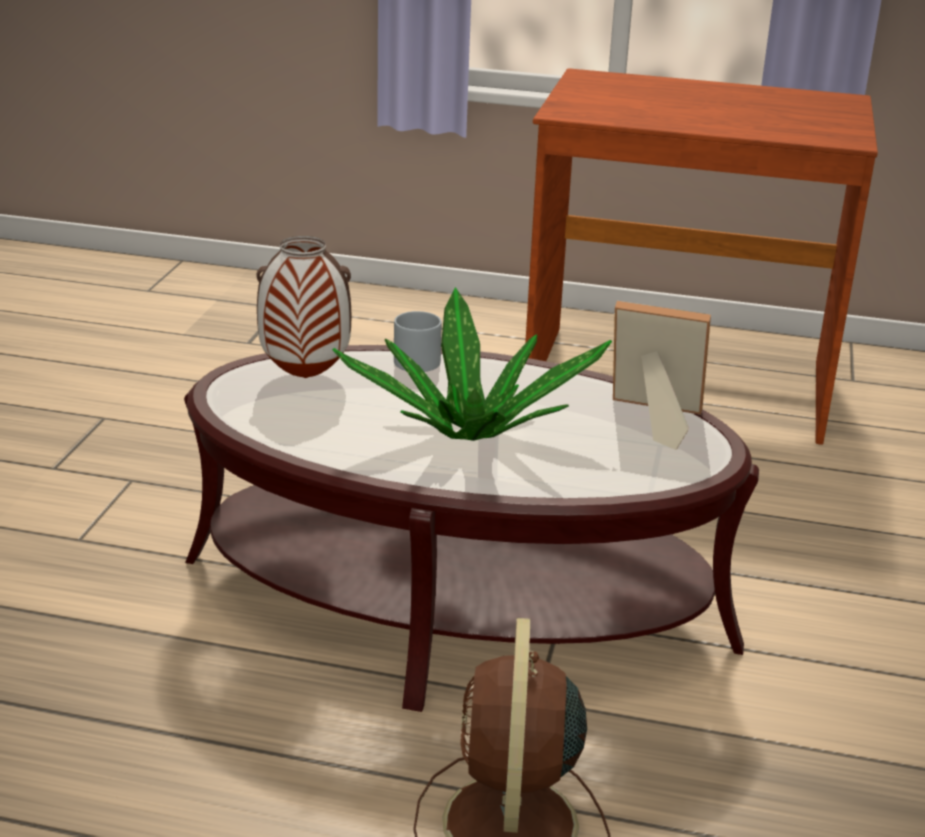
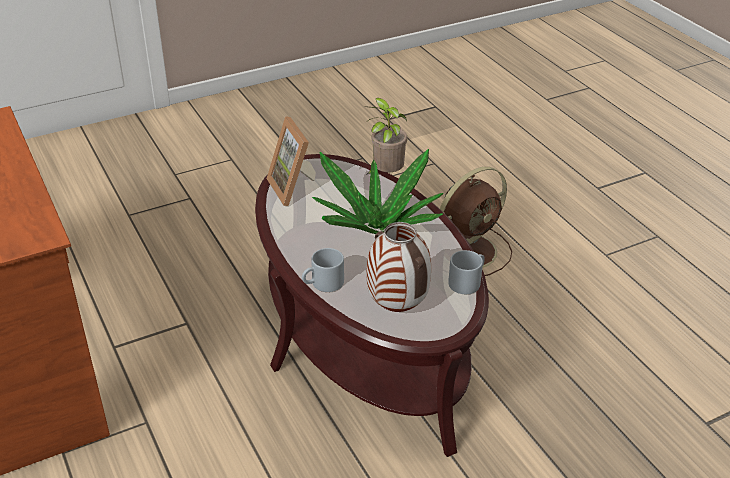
camera: 130 degrees left, 10 degrees up
none -> potted plant [366,98,407,175]
none -> grey mug [448,250,485,294]

